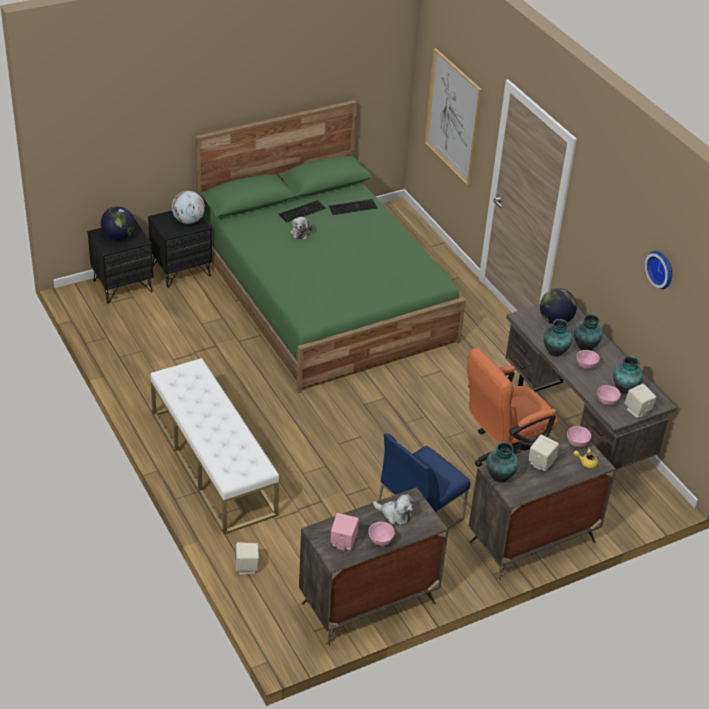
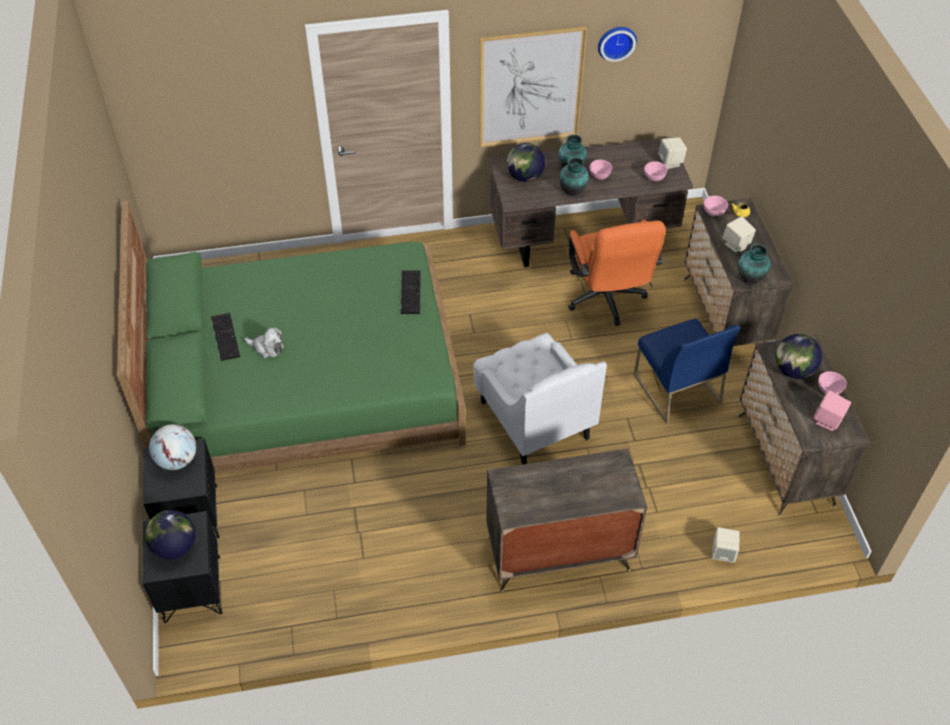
camera: 70 degrees left, 10 degrees up
white bench [150,358,279,535] -> dresser [486,449,647,592]
keyboard [329,199,377,215] -> keyboard moved to [400,270,421,314]
plush toy [373,494,414,525] -> globe [775,334,822,379]
picture [424,48,482,186] -> picture moved to [479,27,587,147]
vase [613,356,643,394] -> none
none -> white armchair [473,333,607,464]

